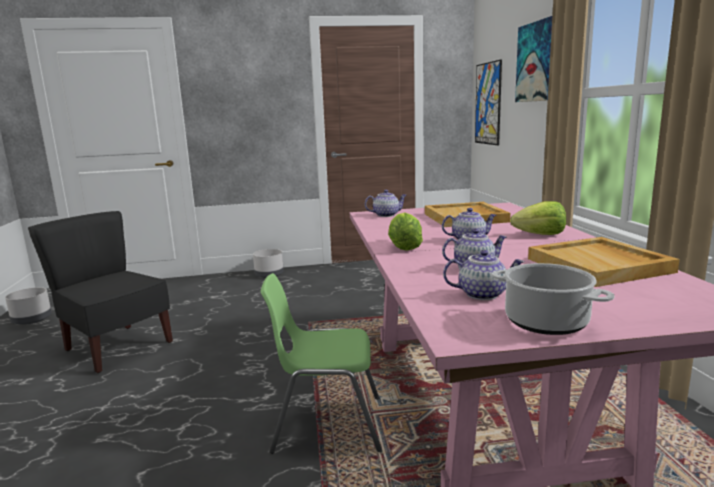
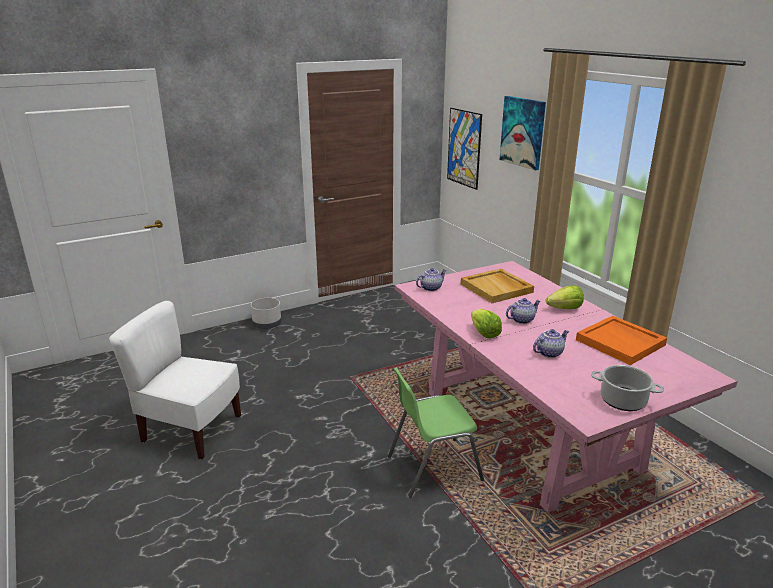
camera: 20 degrees left, 10 degrees up
grey planter [5,287,52,325] -> none
black chair [28,211,173,373] -> white chair [109,301,241,460]
teapot [443,250,525,300] -> none
beige tray [528,237,680,287] -> orange tray [576,316,667,365]

